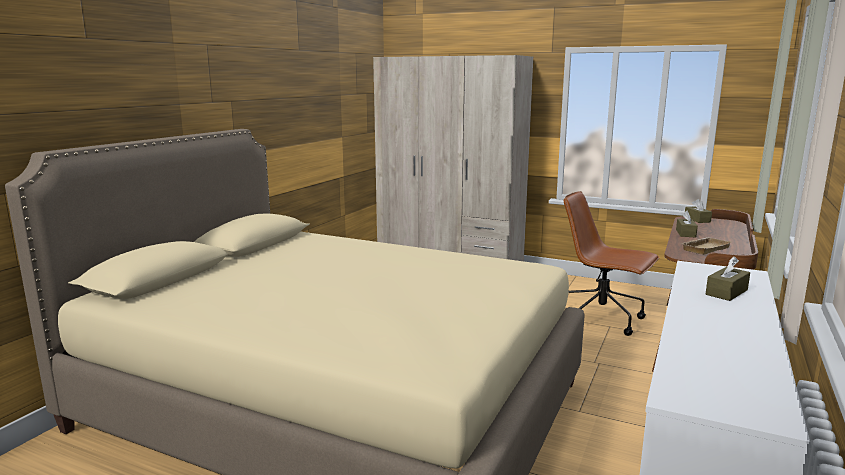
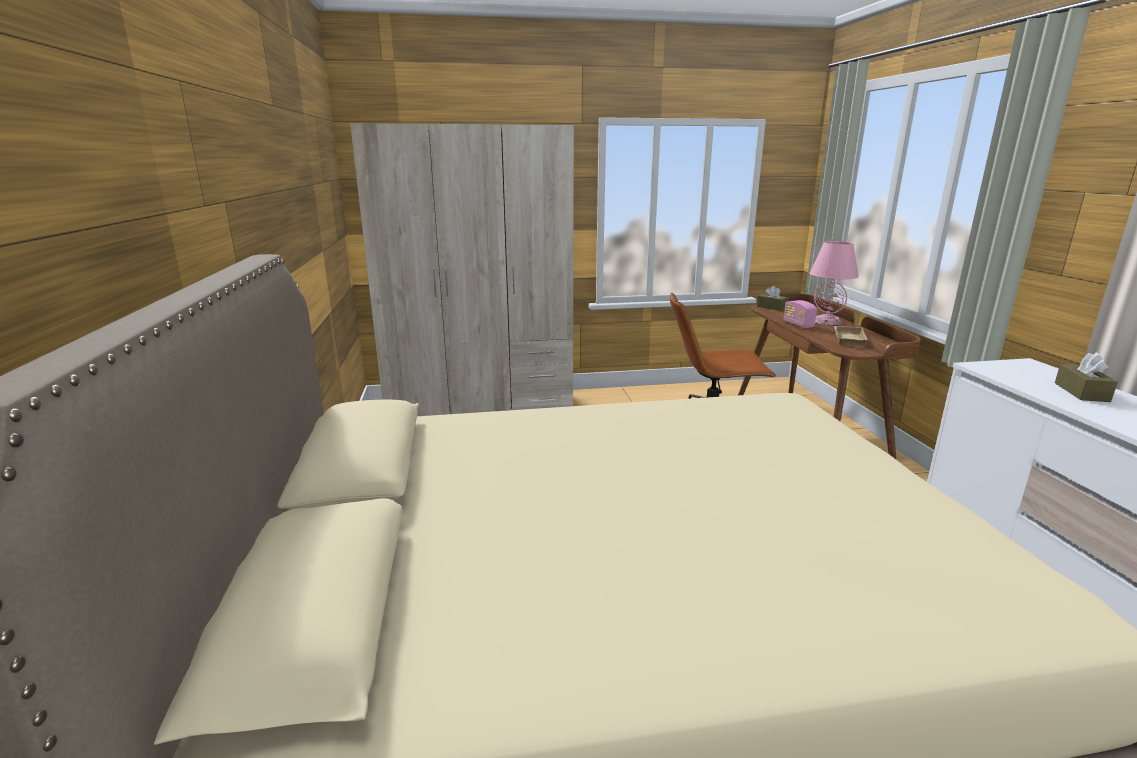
camera: 35 degrees left, 5 degrees up
brown tissue box [676,211,698,237] -> radio [783,300,817,328]
none -> pink table lamp [810,241,859,325]

